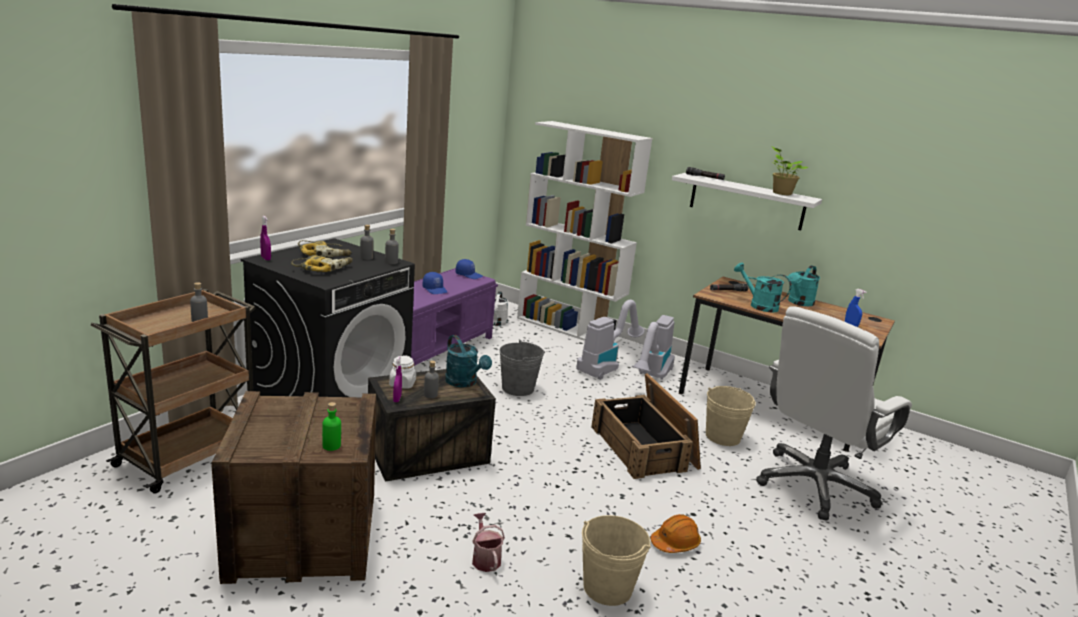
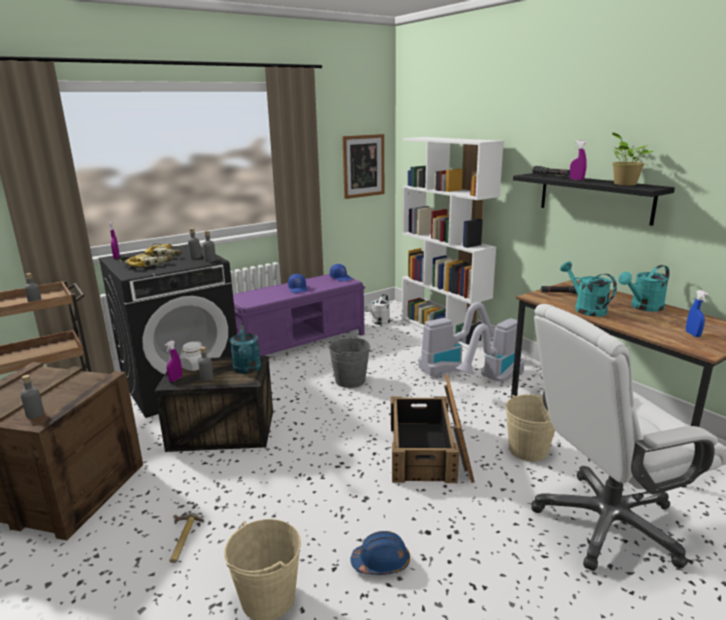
camera: 25 degrees right, 0 degrees up
green bottle [322,402,341,451] -> grey bottle [21,375,44,418]
watering can [472,513,505,572] -> hammer [169,513,204,563]
orange hard hat [651,514,701,553] -> blue hard hat [350,531,410,575]
white shelf [672,173,822,230] -> black shelf [513,173,675,226]
none -> picture [342,134,384,199]
none -> purple spray bottle [570,140,587,180]

